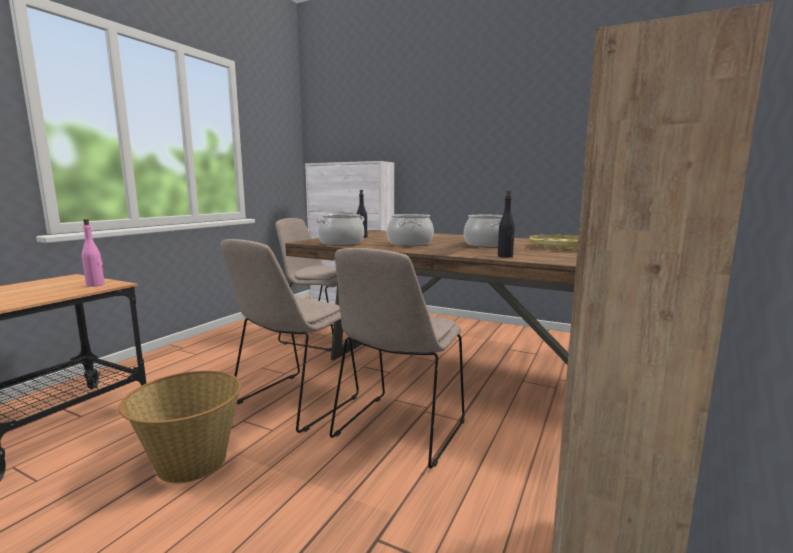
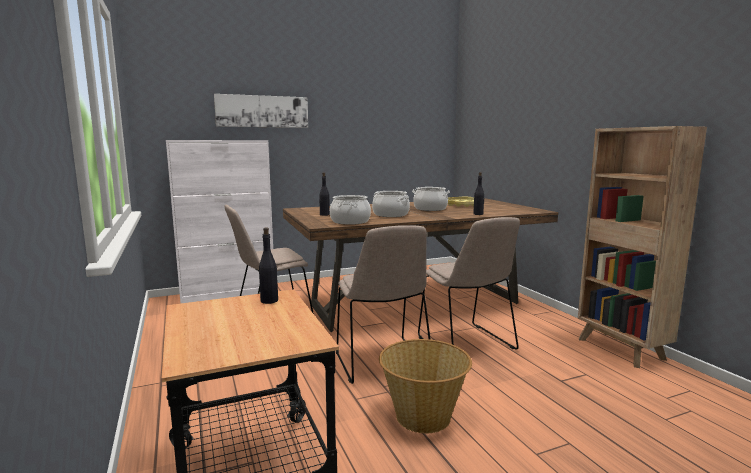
camera: 50 degrees left, 0 degrees up
pink bottle [82,219,105,287] -> black bottle [259,227,278,304]
none -> picture [214,94,308,128]

